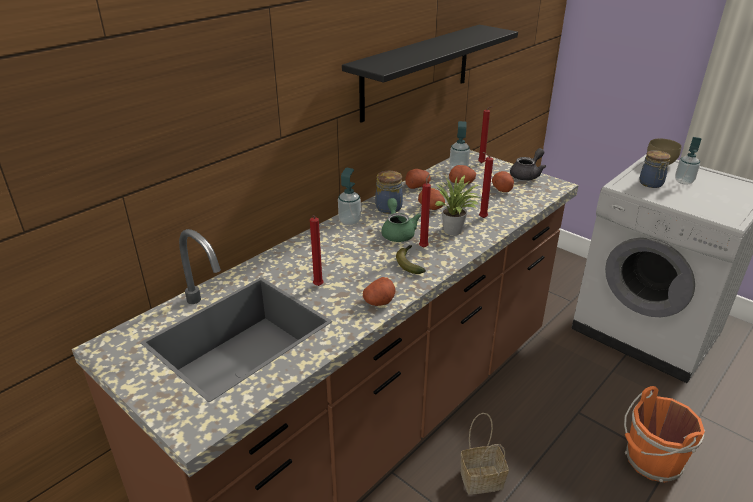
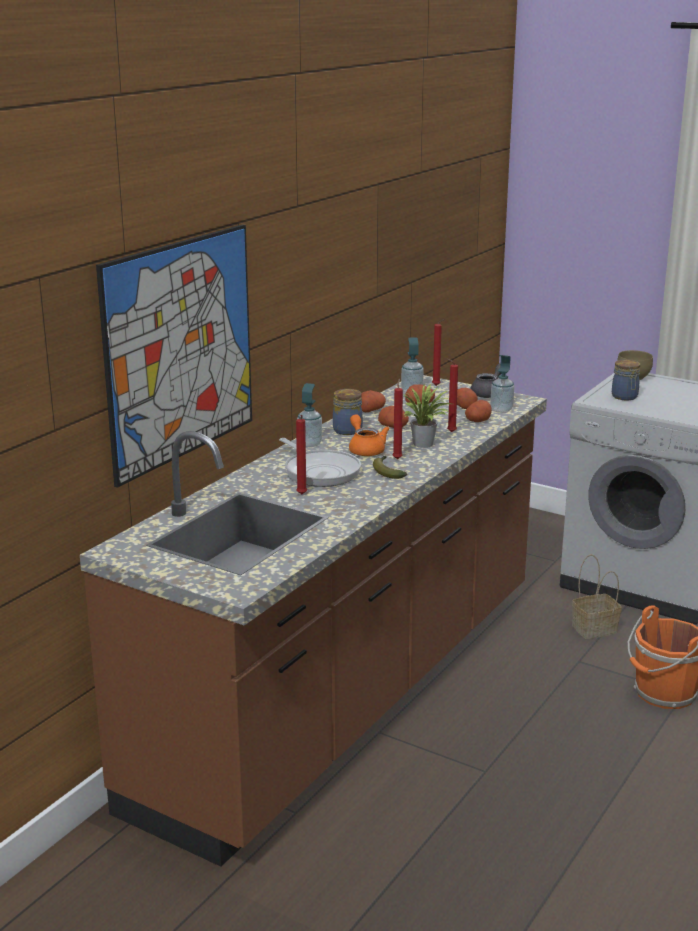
camera: 10 degrees left, 10 degrees down
black shelf [342,25,518,123] -> none
potato [363,277,396,306] -> potato moved to [465,400,492,422]
green teapot [381,198,421,242] -> orange teapot [349,414,390,456]
basket [460,413,509,495] -> basket moved to [572,554,622,639]
soap dispenser [675,137,702,185] -> soap dispenser moved to [490,355,514,413]
none -> picture [96,224,252,488]
none -> frying pan [279,438,361,487]

